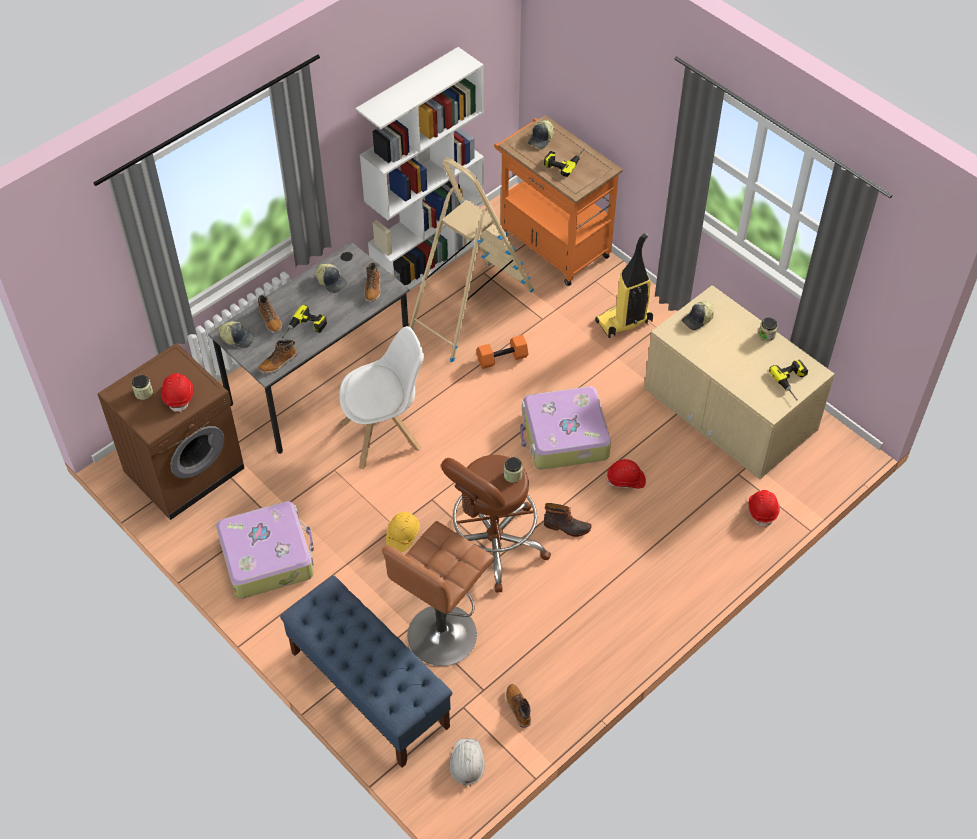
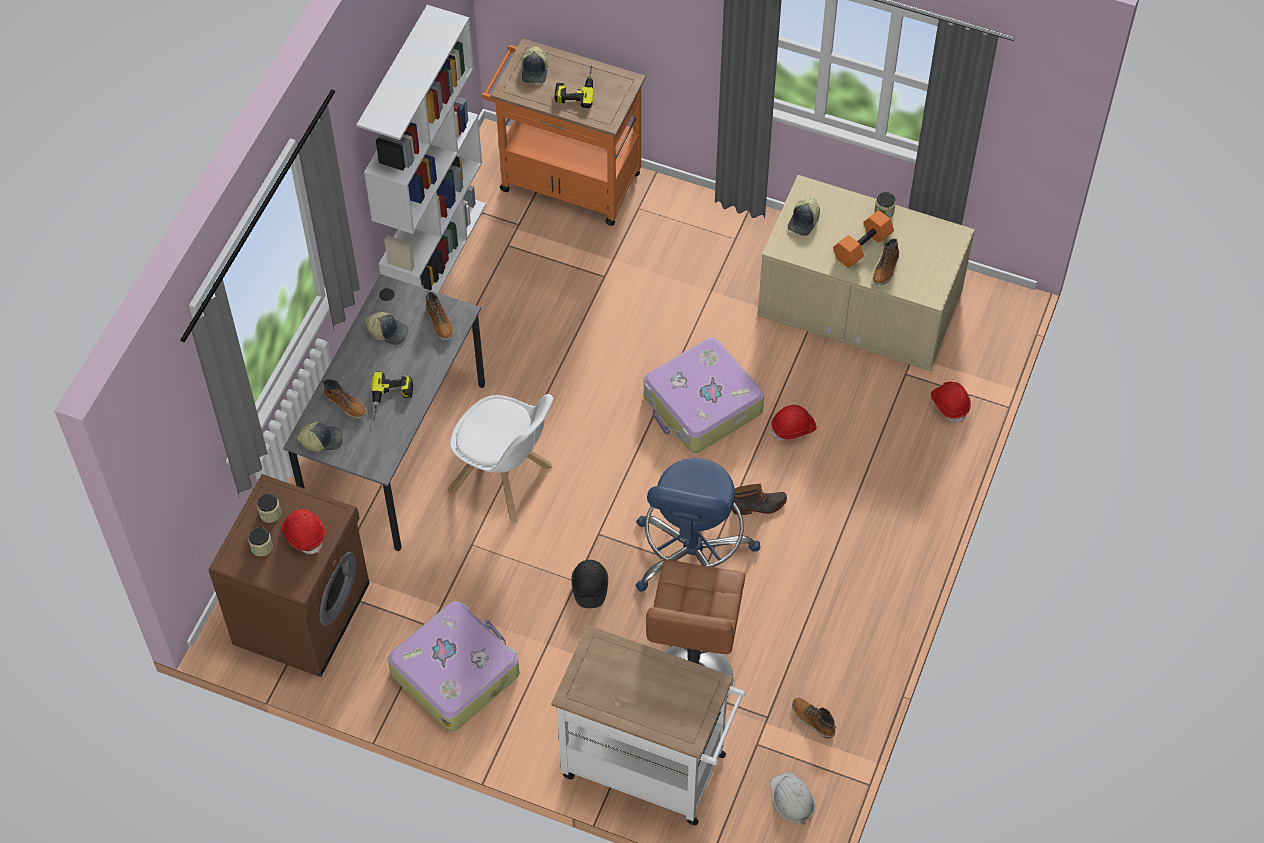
camera: 25 degrees left, 5 degrees up
boot [258,340,297,374] -> boot moved to [872,238,899,285]
blue bench [280,576,452,768] -> white cart [551,625,746,825]
white chair [339,326,424,469] -> white chair turned 75 degrees clockwise [448,394,553,523]
yellow hard hat [386,512,420,552] -> black hard hat [572,560,608,608]
beige step ladder [409,158,534,362] -> none
brown stool [441,455,551,592] -> blue stool [636,458,761,592]
orange dumbbell [477,335,529,369] -> orange dumbbell moved to [833,210,894,268]
jar [504,457,523,483] -> jar moved to [257,493,281,523]
vacuum cleaner [595,233,653,338] -> none
power drill [769,360,808,400] -> none

